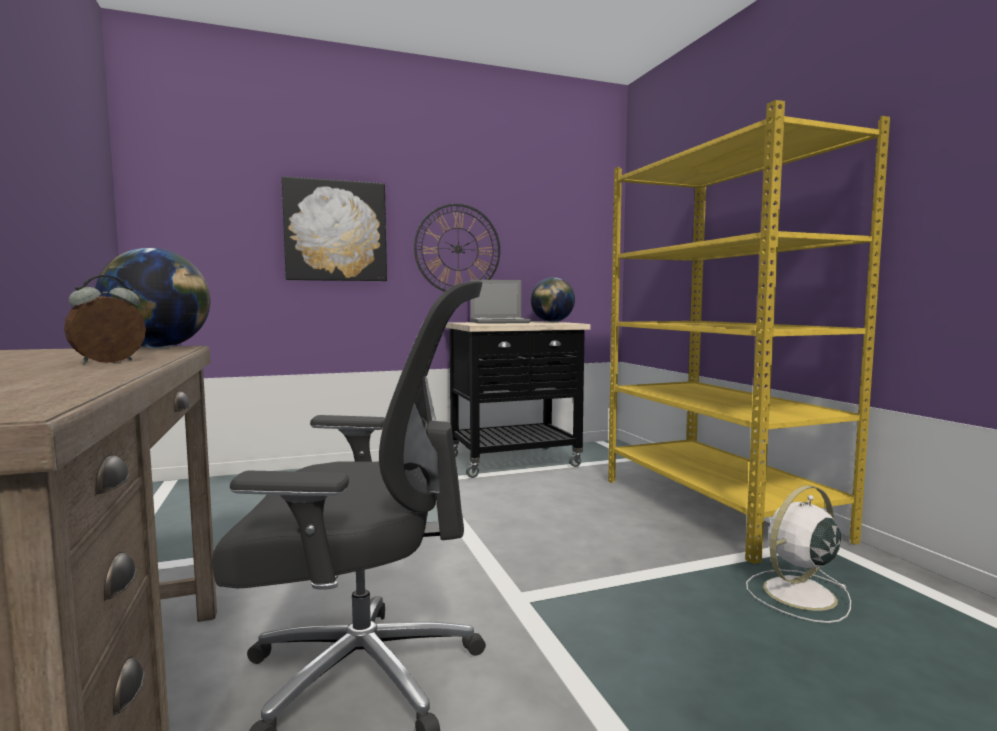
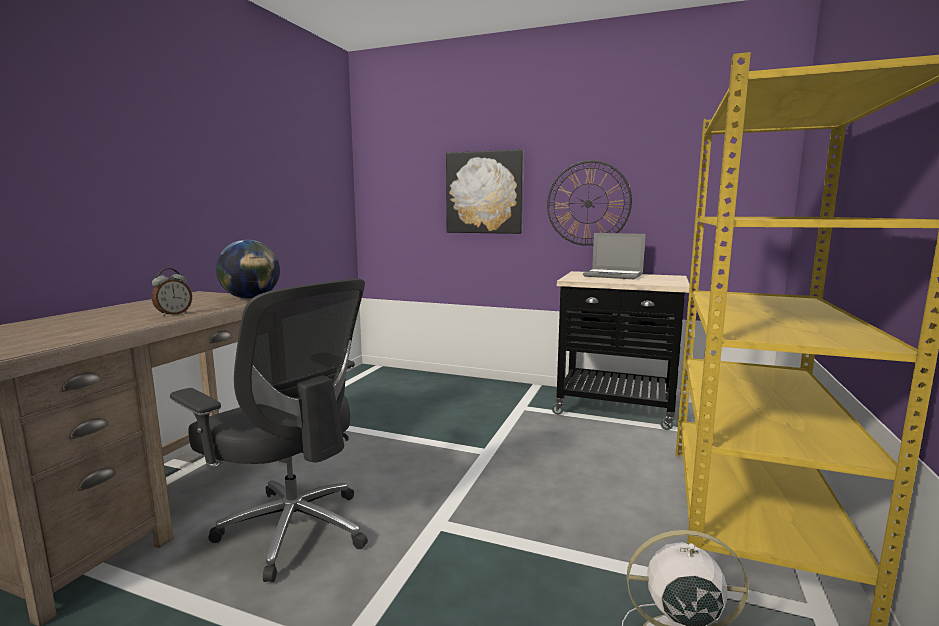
camera: 40 degrees right, 5 degrees up
alarm clock [64,275,146,364] -> alarm clock turned 135 degrees clockwise [151,268,192,316]
globe [531,277,575,322] -> none

